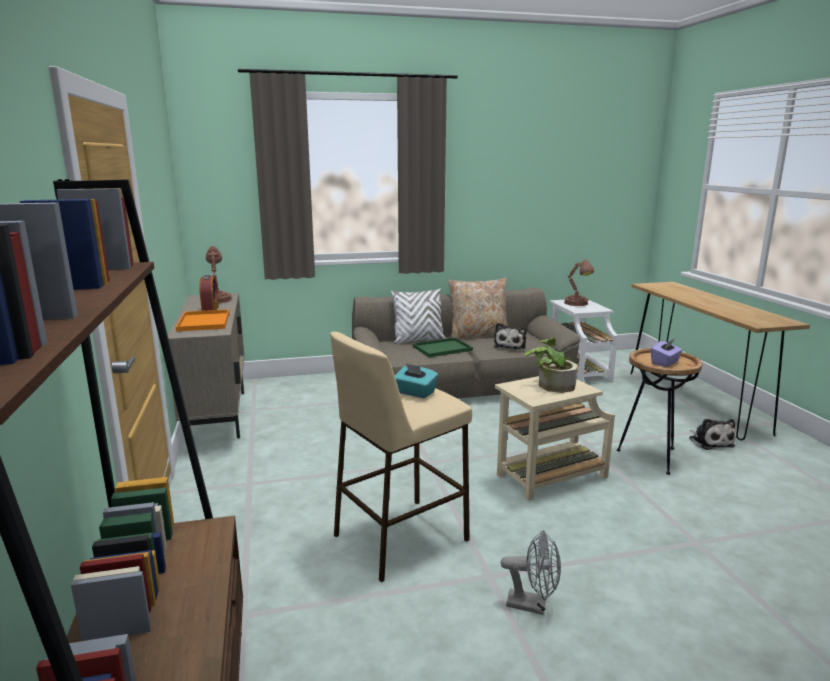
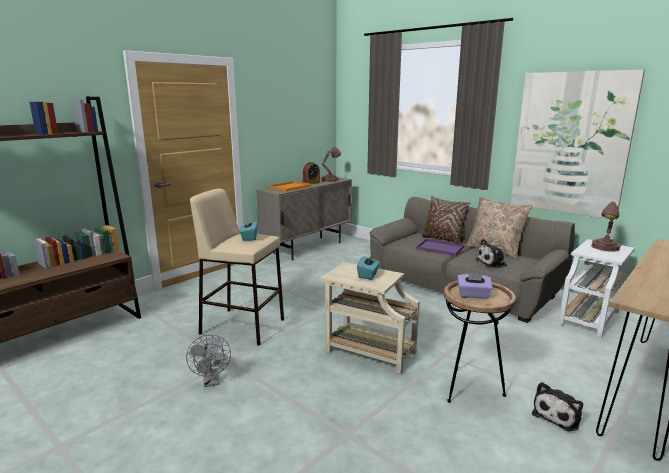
camera: 55 degrees right, 0 degrees up
white pillow [391,288,446,344] -> brown pillow [422,196,470,244]
green tray [413,337,473,357] -> purple tray [416,239,464,256]
potted plant [525,338,578,393] -> turquoise tissue box [357,255,380,279]
none -> picture [510,69,645,220]

